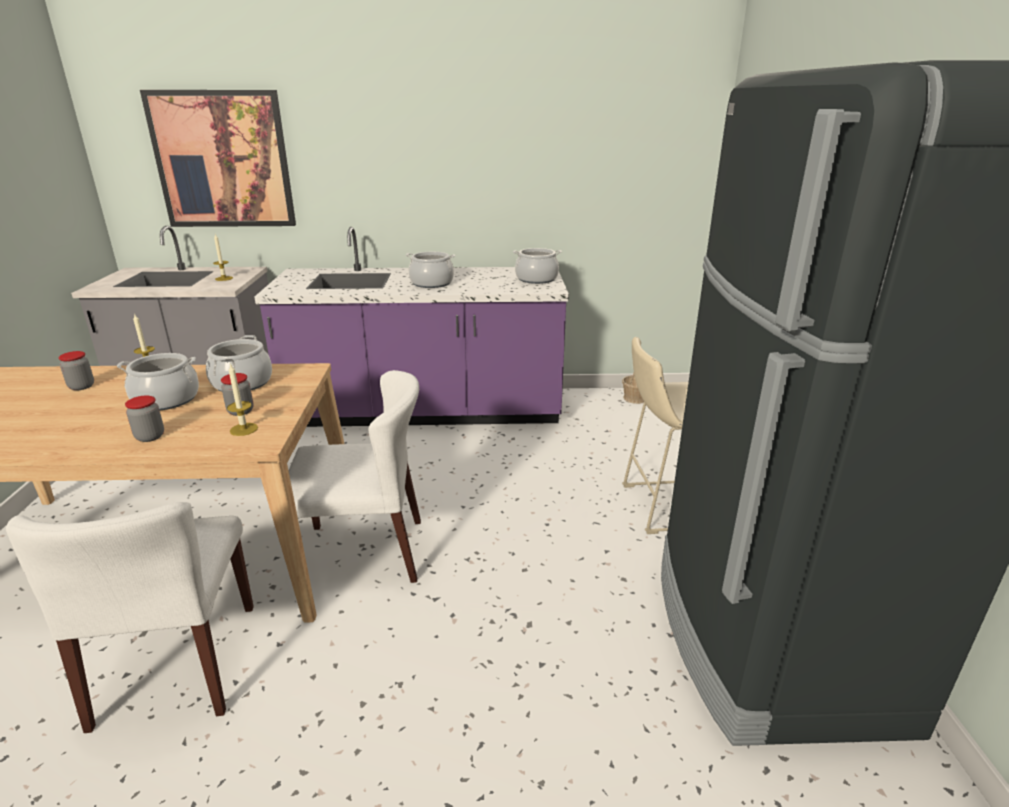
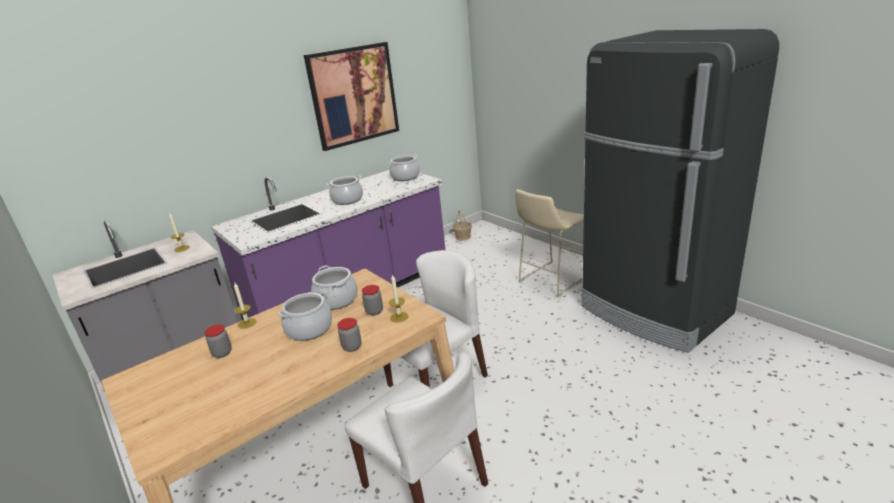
camera: 35 degrees left, 0 degrees up
picture [140,90,296,227] -> picture moved to [304,42,399,151]

